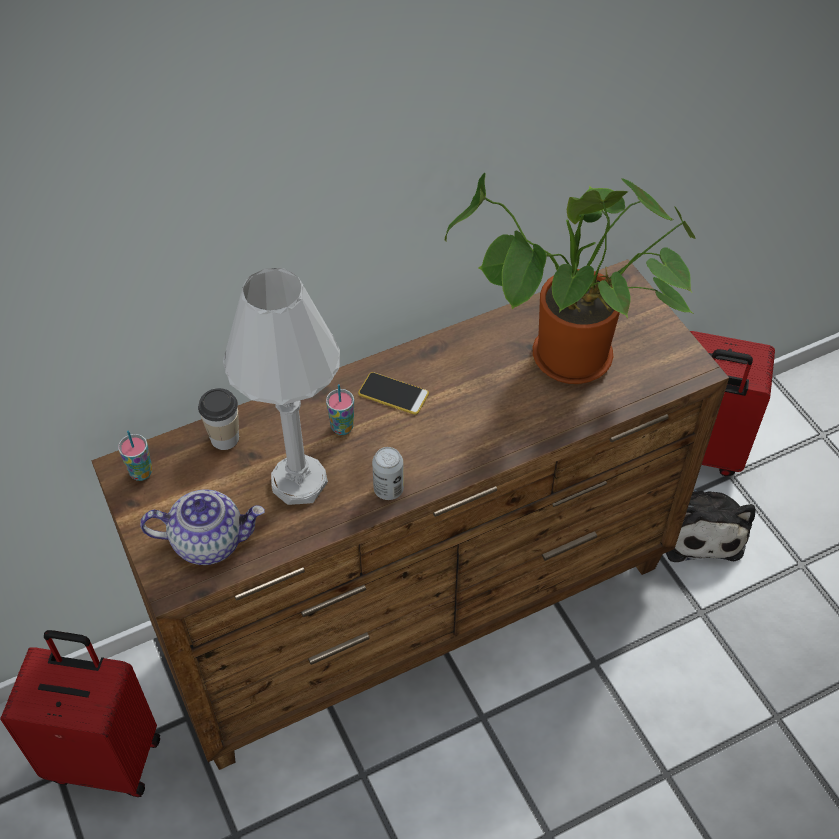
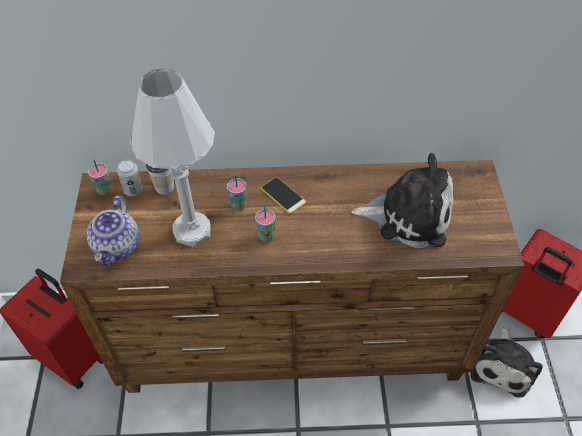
camera: 25 degrees right, 0 degrees up
teapot [140,489,265,565] -> teapot turned 75 degrees clockwise [87,196,140,266]
can [372,447,404,500] -> can moved to [117,160,143,196]
potted plant [445,173,696,384] -> plush toy [351,153,454,248]
none -> cup [255,206,276,242]

